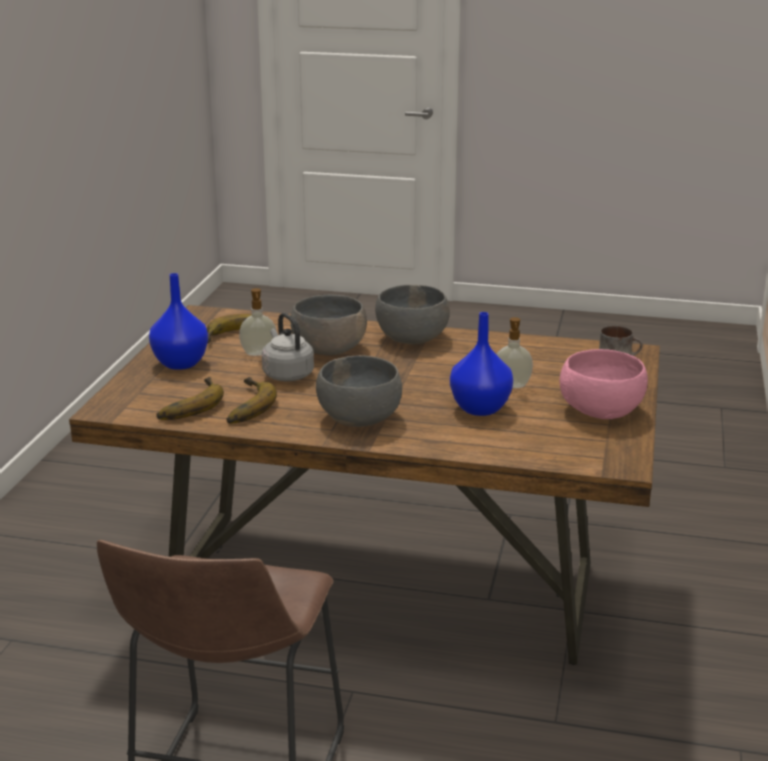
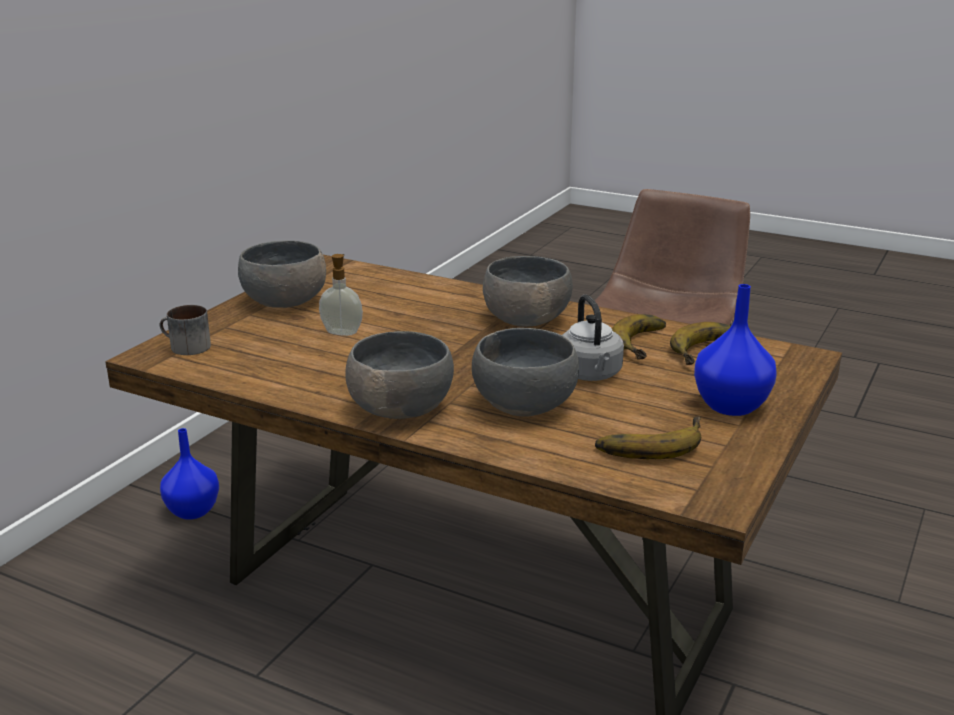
camera: 165 degrees left, 0 degrees up
soap dispenser [239,288,276,356] -> none
blue vase [450,312,513,416] -> blue vase moved to [160,428,219,520]
pink bowl [560,349,648,419] -> grey bowl [238,240,326,308]

